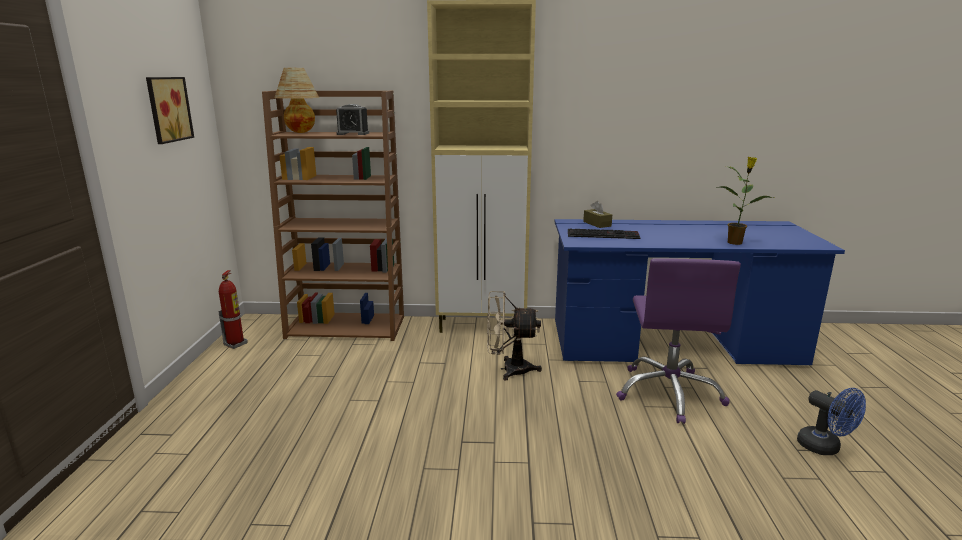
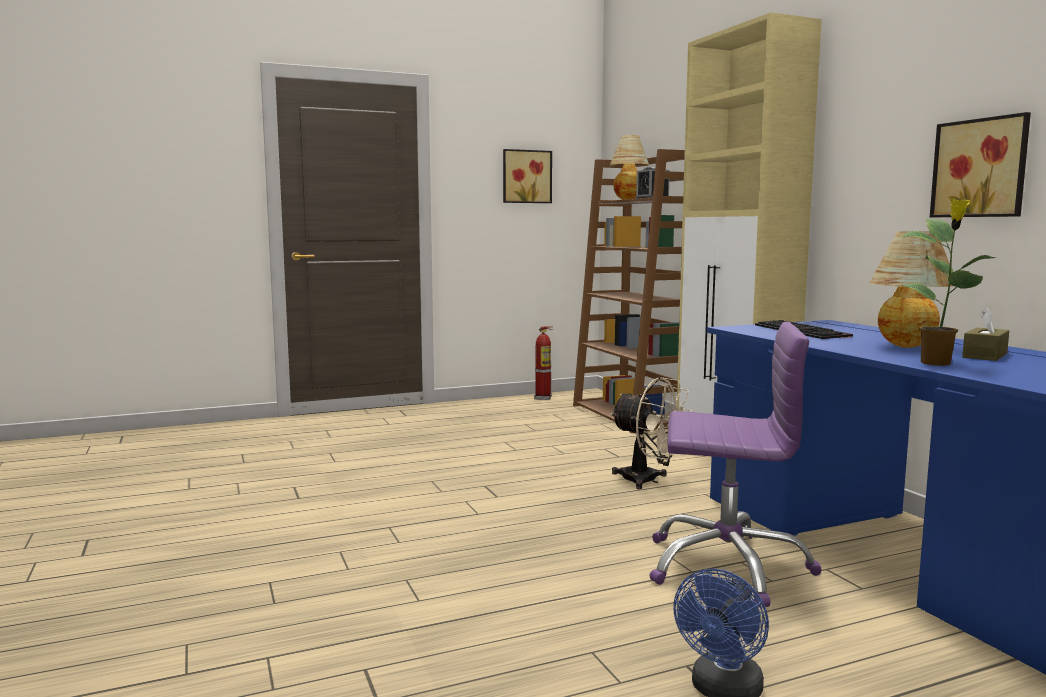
camera: 65 degrees right, 10 degrees down
beige fan [487,291,542,380] -> beige fan turned 150 degrees clockwise [610,377,692,489]
brown tissue box [583,201,612,228] -> brown tissue box moved to [962,308,1009,361]
purple office chair [616,258,741,424] -> purple office chair turned 150 degrees counterclockwise [649,322,822,607]
none -> table lamp [869,232,952,348]
none -> picture [930,112,1031,217]

